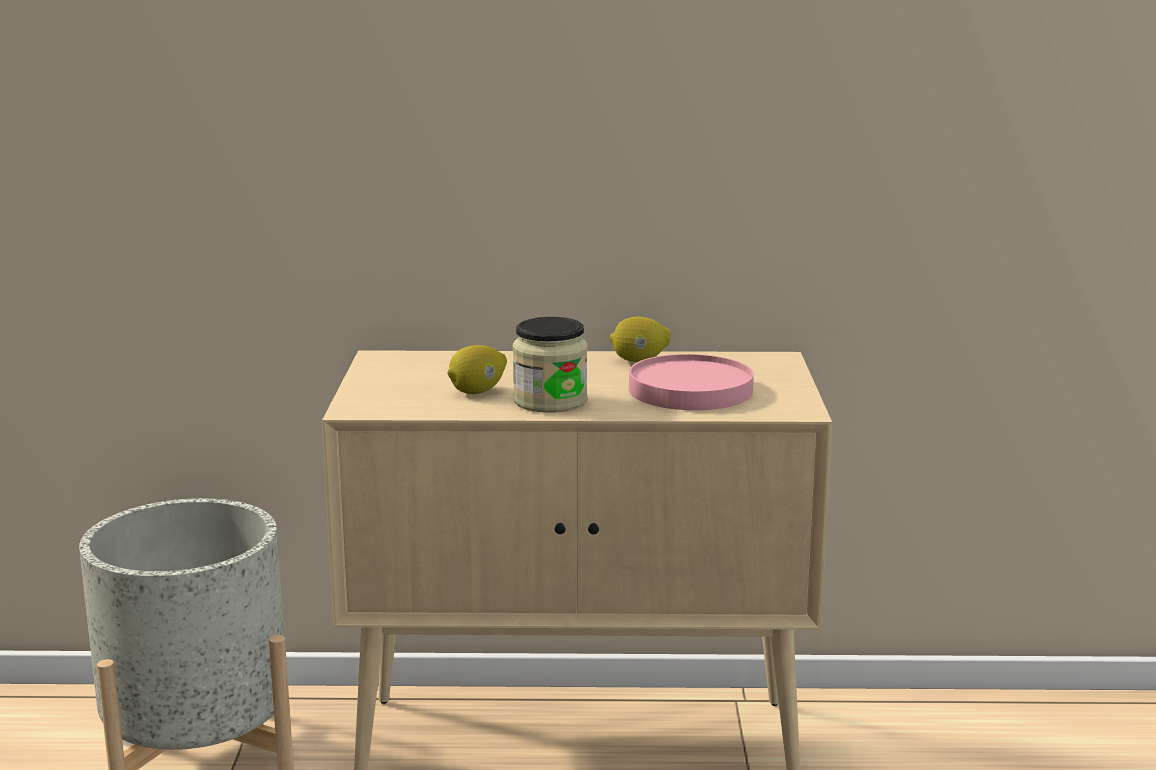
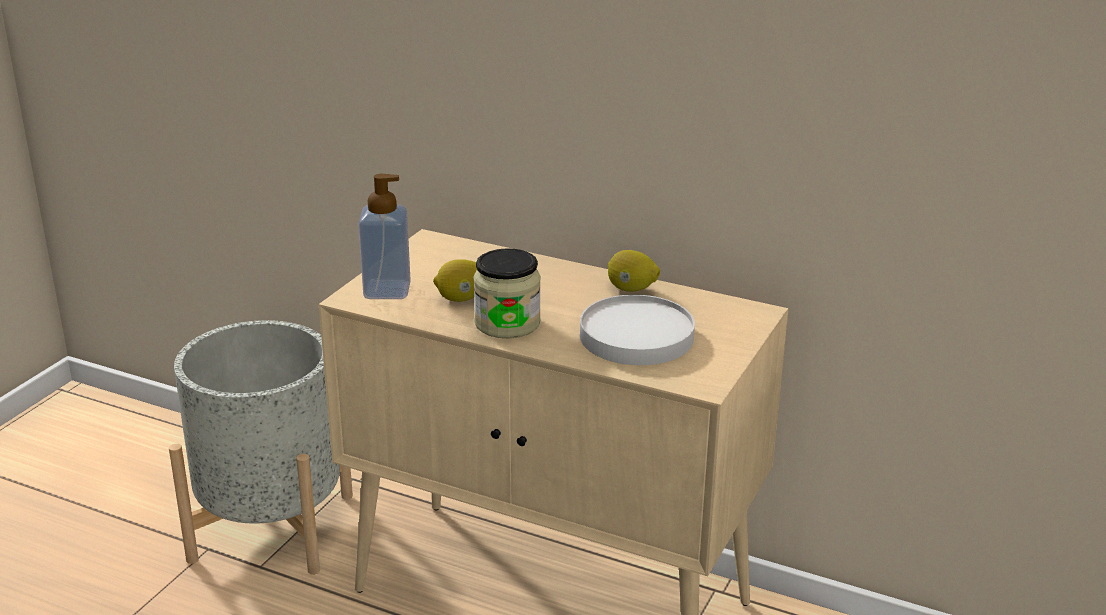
camera: 25 degrees right, 10 degrees up
pink plate [629,354,754,410] -> white plate [580,295,695,365]
none -> soap dispenser [358,174,411,299]

